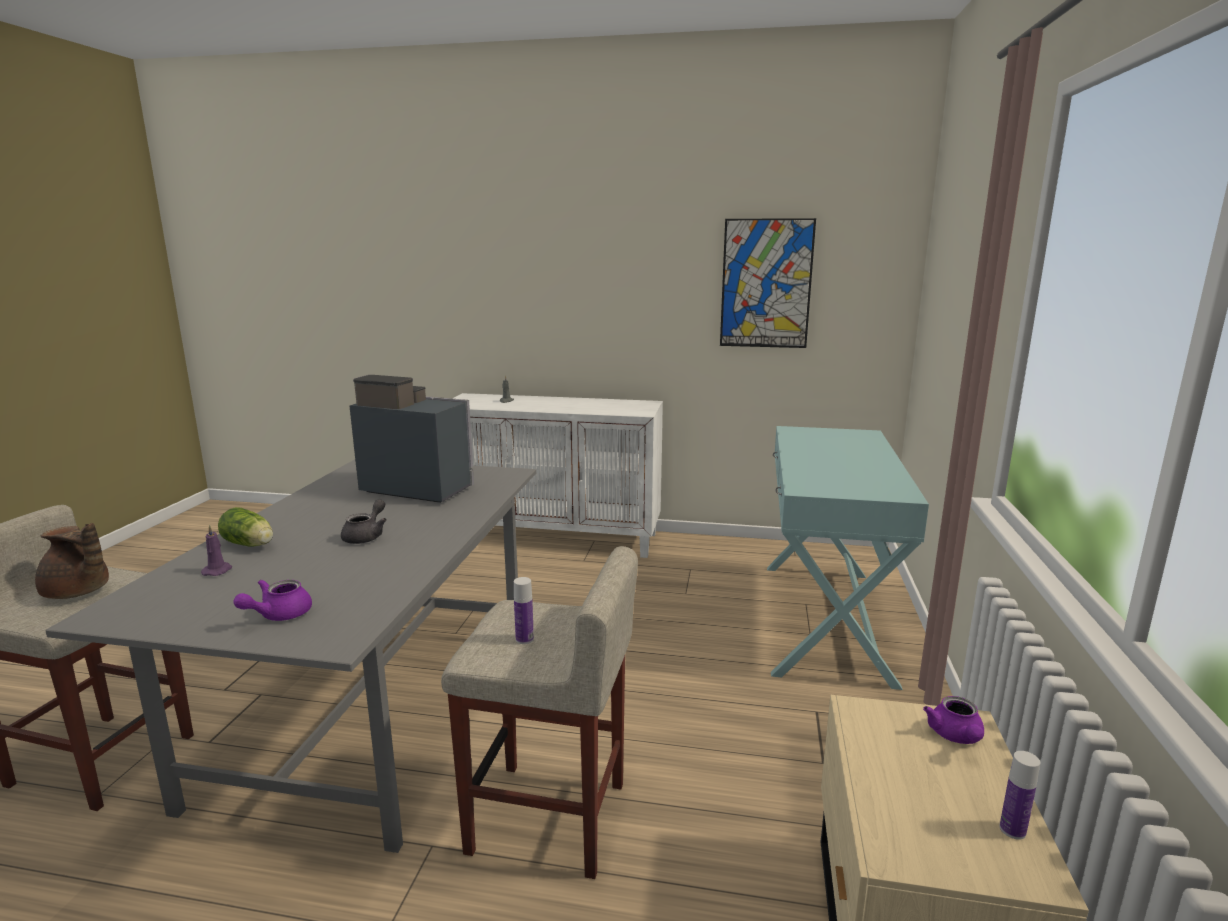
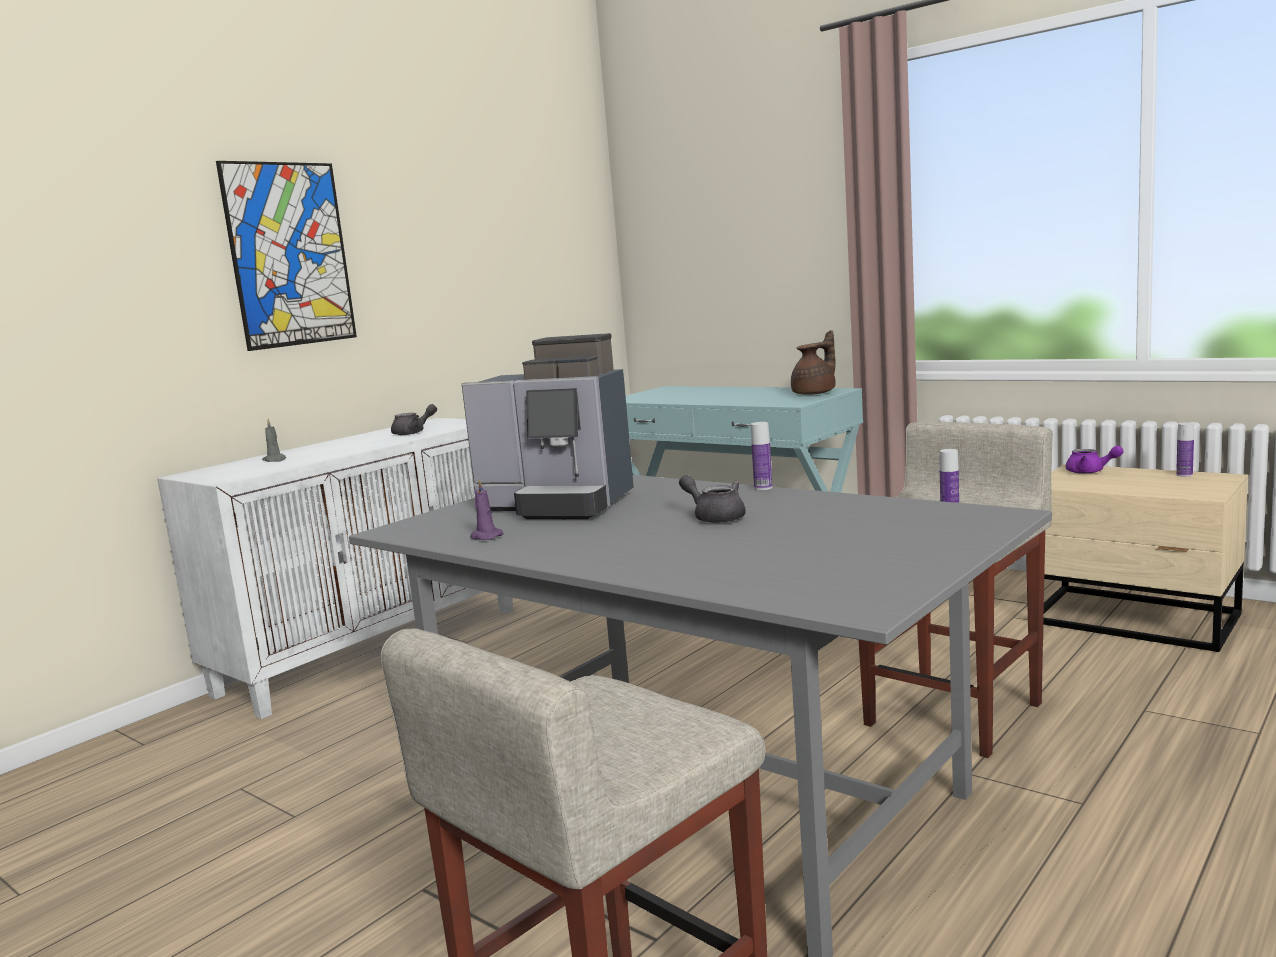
camera: 60 degrees left, 5 degrees down
brown teapot [35,523,109,599] -> brown teapot moved to [791,330,836,395]
purple candle [201,525,232,576] -> purple candle moved to [470,478,503,540]
lettuce [218,507,273,547] -> none
purple teapot [234,580,312,621] -> none
coffee machine [350,375,474,503] -> coffee machine turned 120 degrees counterclockwise [461,333,634,520]
picture [720,218,816,348] -> picture moved to [216,161,357,351]
none -> grey teapot [391,404,437,435]
none -> bottle [751,422,773,490]

